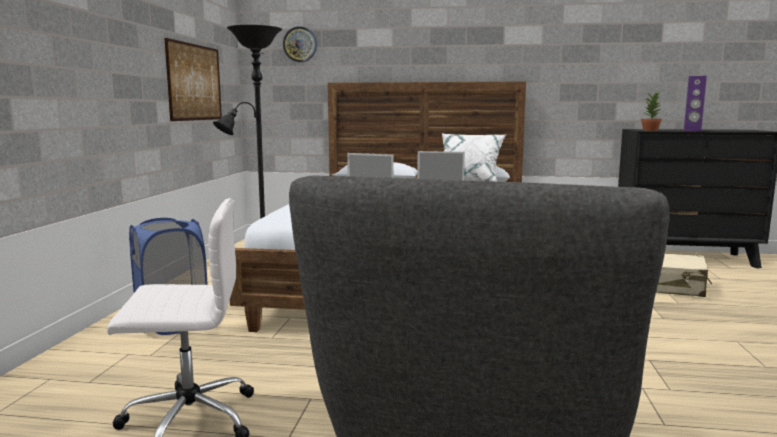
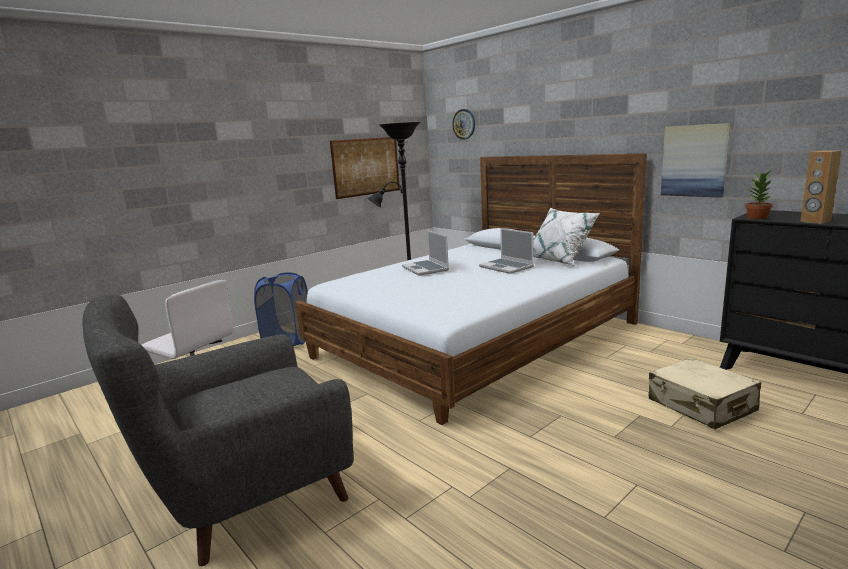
camera: 40 degrees right, 5 degrees up
purple speaker [684,76,707,131] -> brown speaker [800,151,841,224]
none -> picture [661,123,730,198]

